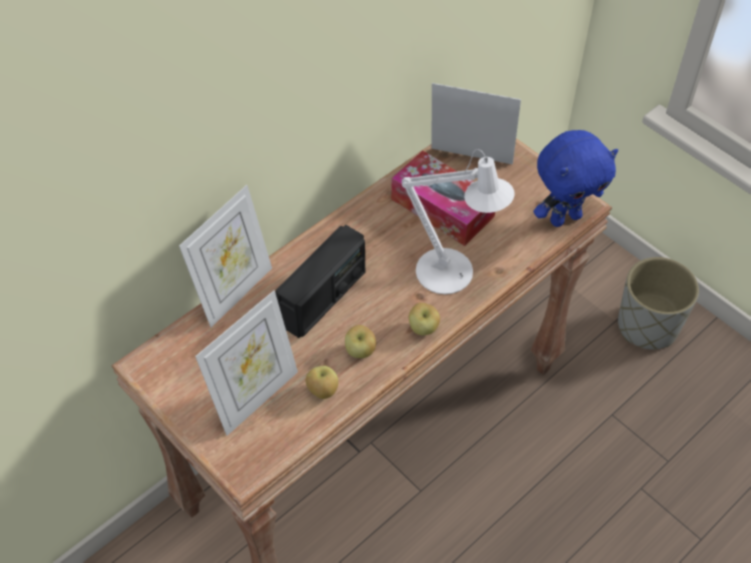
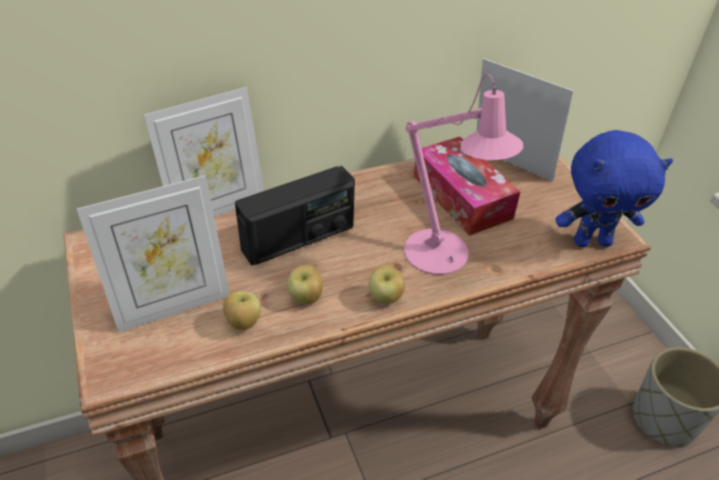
camera: 20 degrees right, 10 degrees down
white table lamp [401,149,515,294] -> pink table lamp [404,74,523,275]

